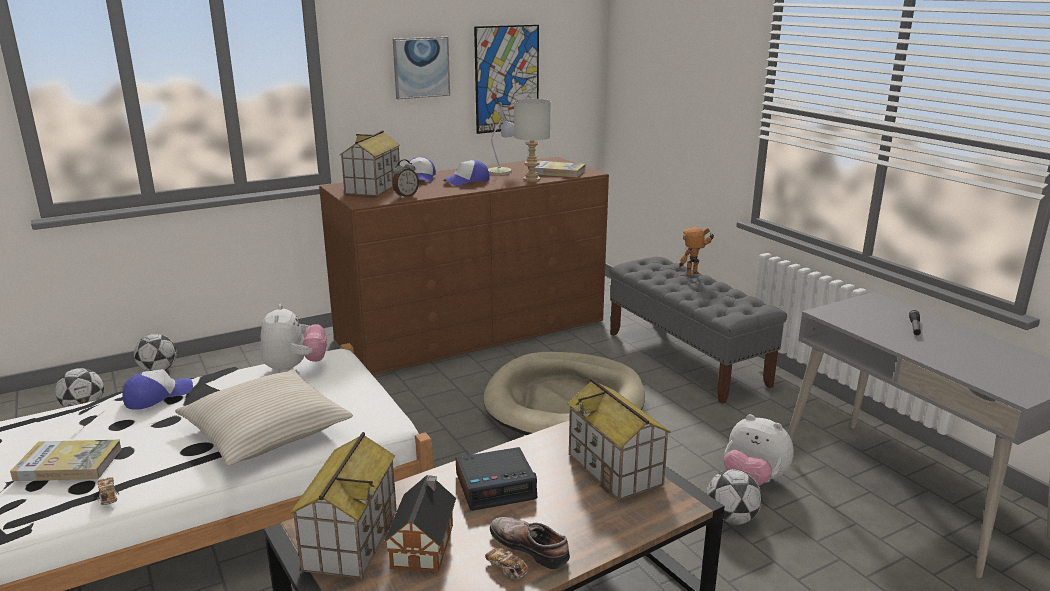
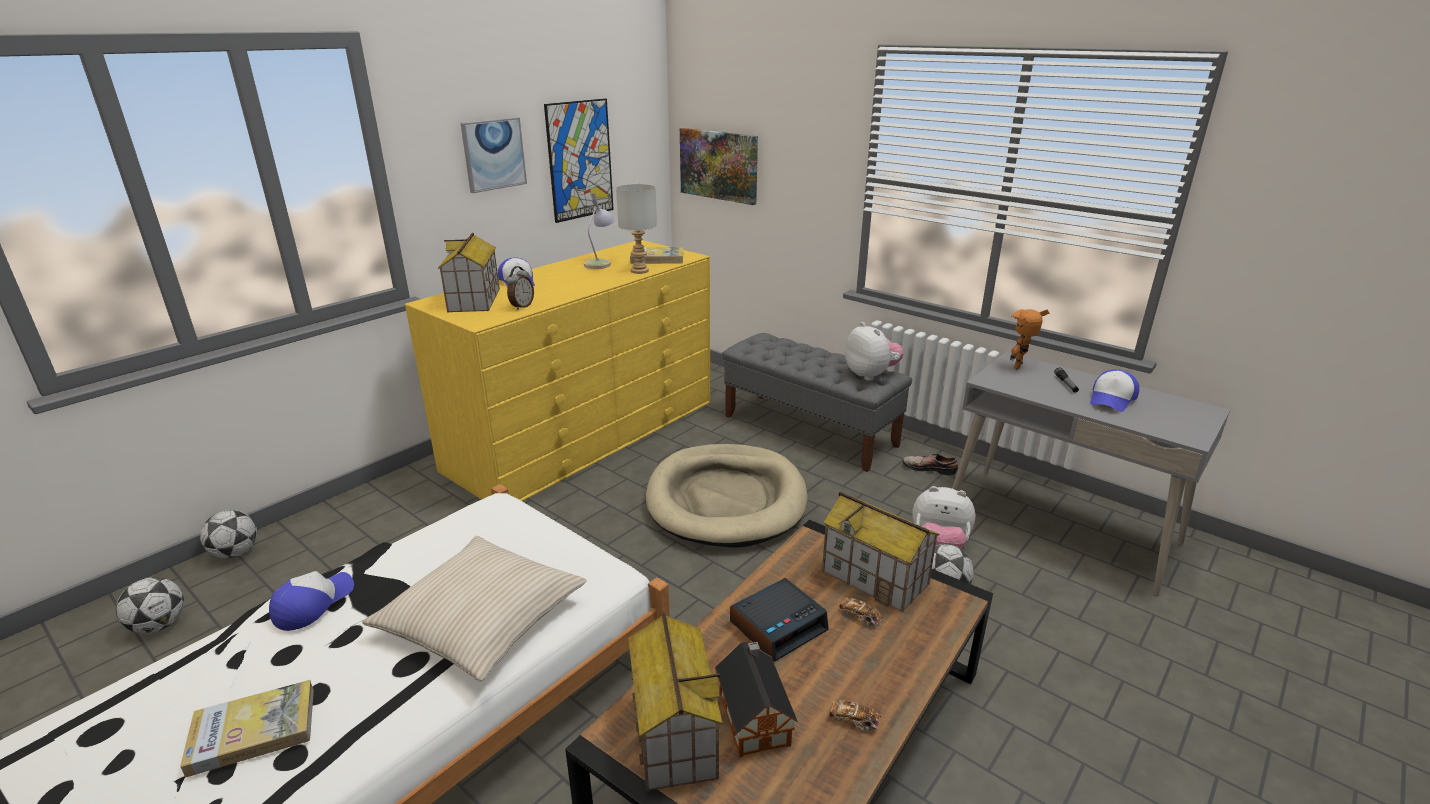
camera: 20 degrees left, 5 degrees up
toy car [97,477,119,505] -> toy car moved to [839,598,883,626]
plush toy [260,304,327,373] -> plush toy moved to [845,322,903,381]
brown dresser [319,157,609,375] -> yellow dresser [405,240,710,501]
cap [443,160,490,186] -> cap moved to [1090,369,1139,412]
shoe [490,517,570,570] -> shoe moved to [903,453,958,476]
toy robot [679,227,714,276] -> toy robot moved to [1010,309,1050,369]
none -> picture [680,128,758,205]

